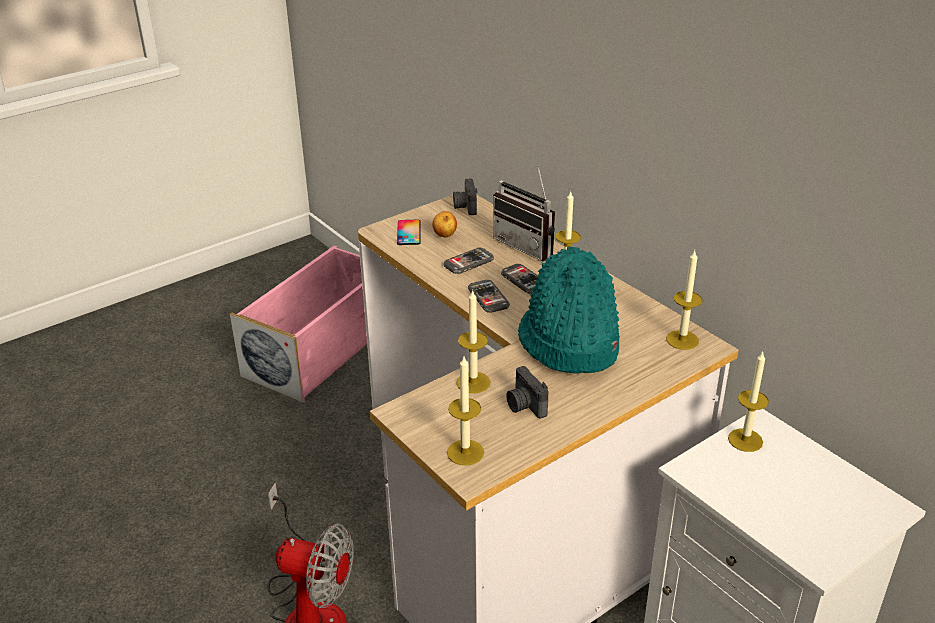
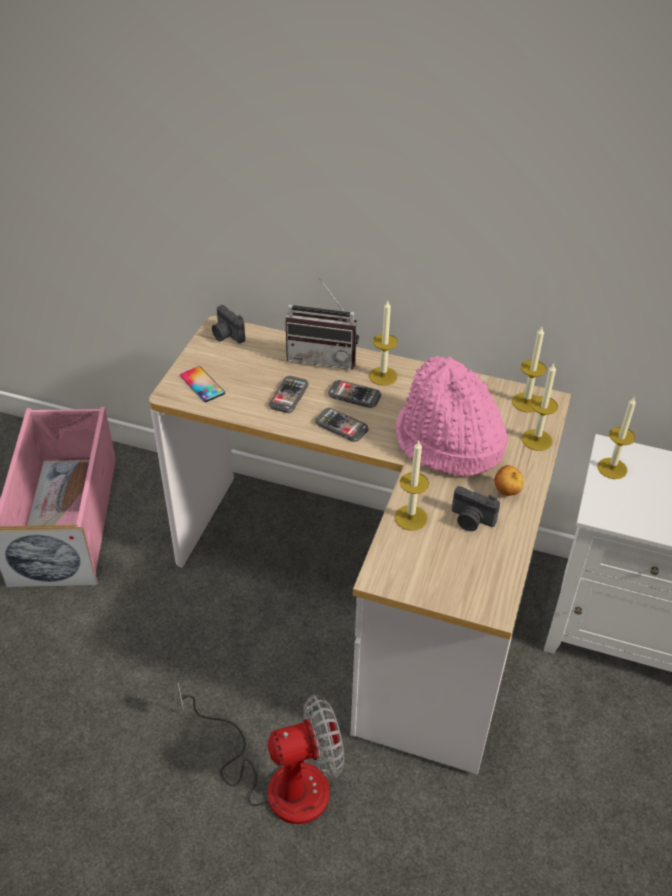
camera: 35 degrees left, 10 degrees up
apple [432,211,457,237] -> apple moved to [494,465,523,496]
candle [447,357,484,466] -> candle moved to [522,364,558,451]
turquoise hat [518,246,620,374] -> pink hat [396,356,508,476]

